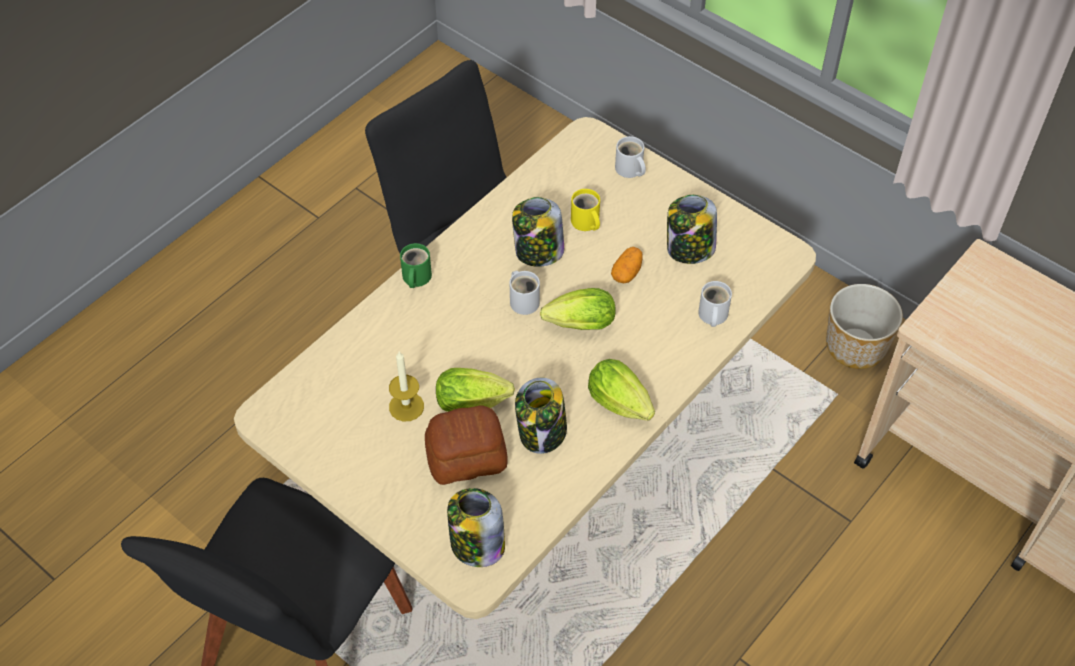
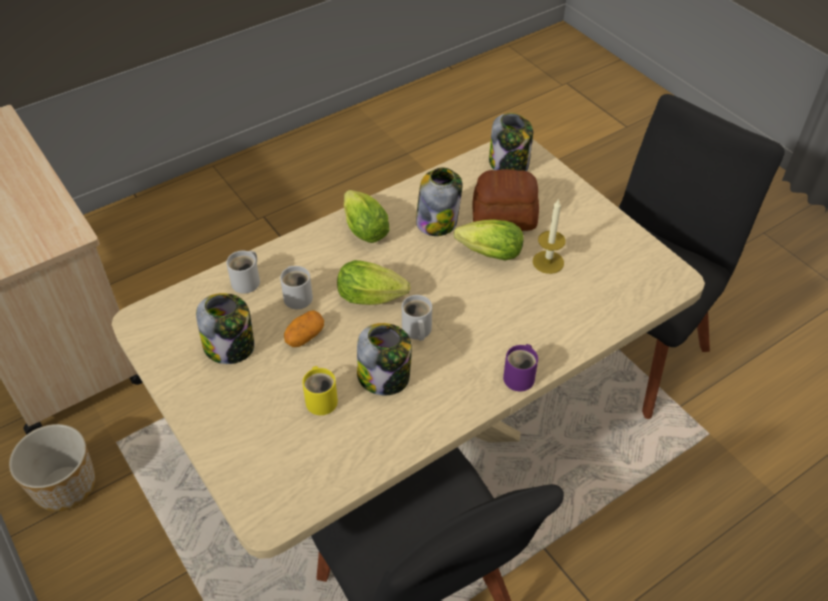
camera: 165 degrees left, 5 degrees down
green mug [400,243,432,288] -> purple mug [503,344,538,391]
white mug [615,136,646,178] -> white mug moved to [280,266,313,309]

